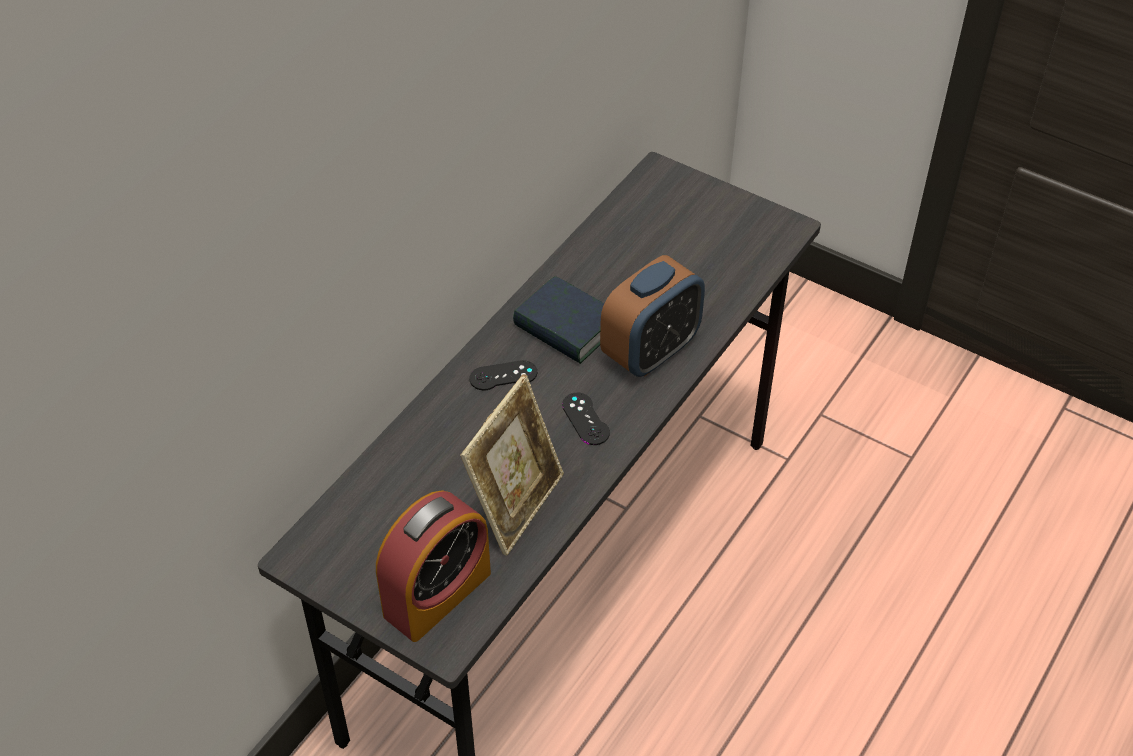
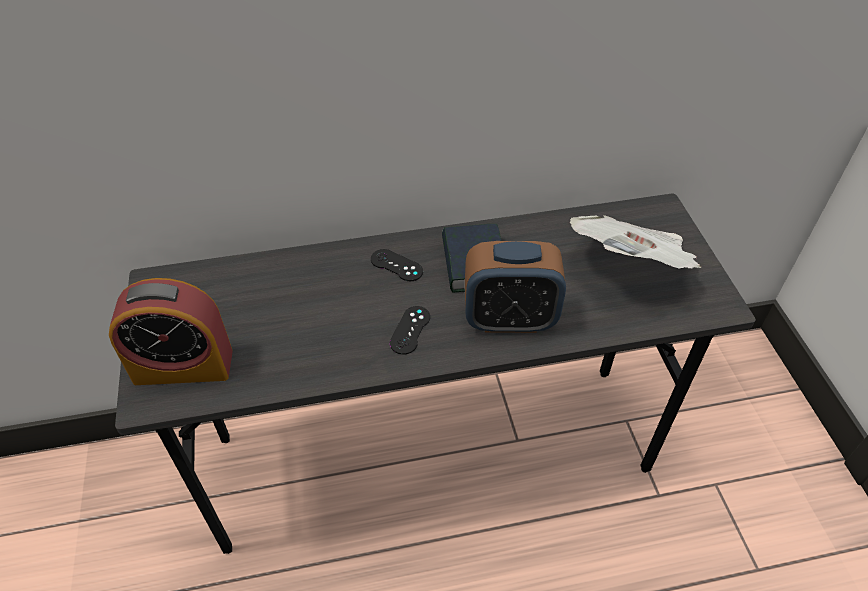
camera: 45 degrees right, 0 degrees up
picture frame [460,374,564,556] -> none
none -> newspaper [570,215,701,269]

